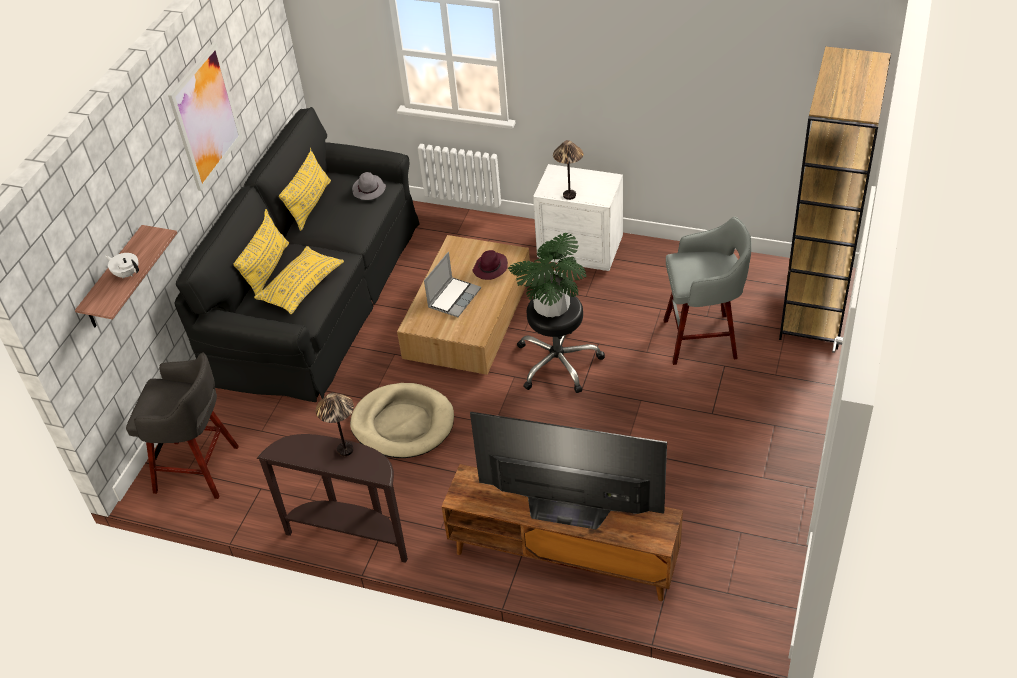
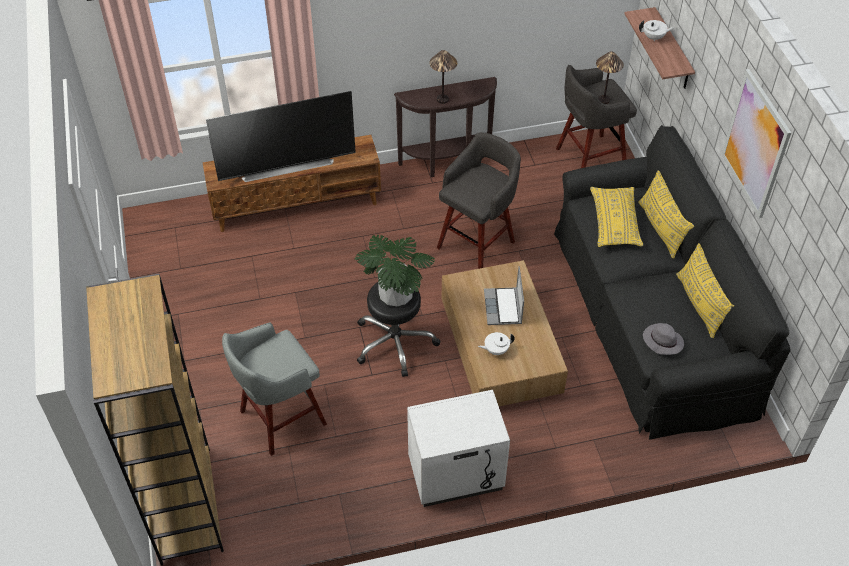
camera: 145 degrees right, 5 degrees up
beige dog bed [350,383,454,458] -> grey stool [437,132,521,269]
purple hat [473,250,508,280] -> white teapot [478,332,515,355]
table lamp [553,140,583,200] -> table lamp moved to [596,52,624,104]

